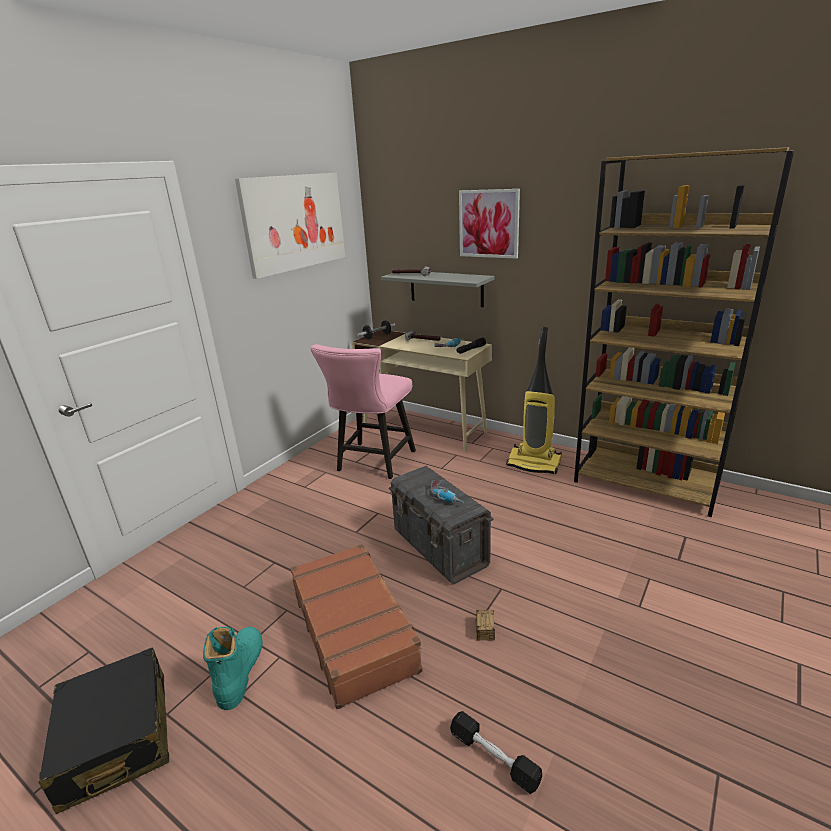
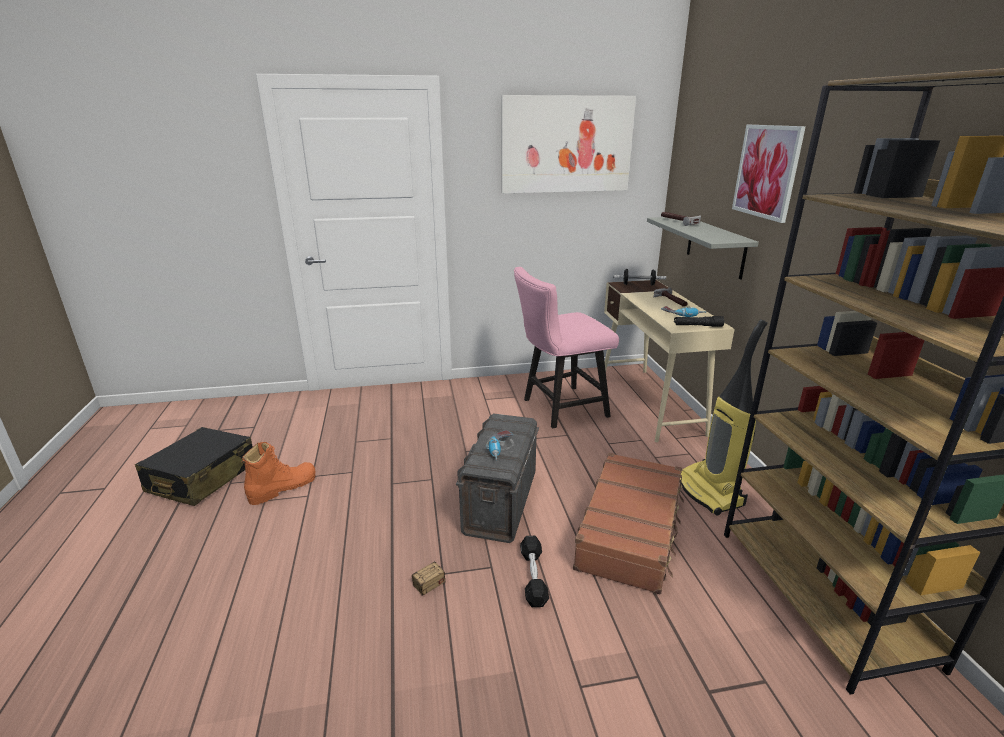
camera: 45 degrees right, 0 degrees up
turquoise boot [203,627,263,710] -> orange boot [242,442,316,505]
brown suitcase [290,544,423,709] -> brown suitcase moved to [573,453,684,594]
black dumbbell [450,711,542,794] -> black dumbbell moved to [520,536,549,607]

